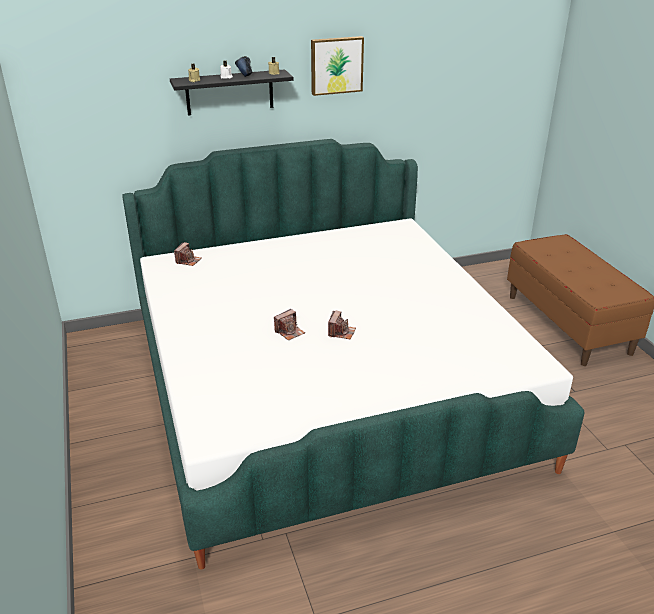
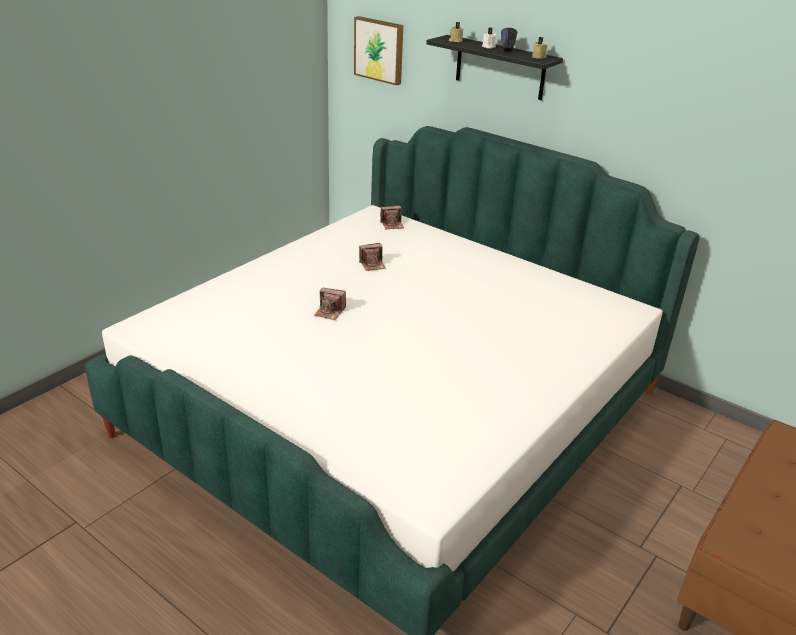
camera: 55 degrees right, 0 degrees up
picture [311,36,364,96] -> picture moved to [354,16,403,85]
camera [328,310,356,340] -> camera moved to [359,243,386,271]

